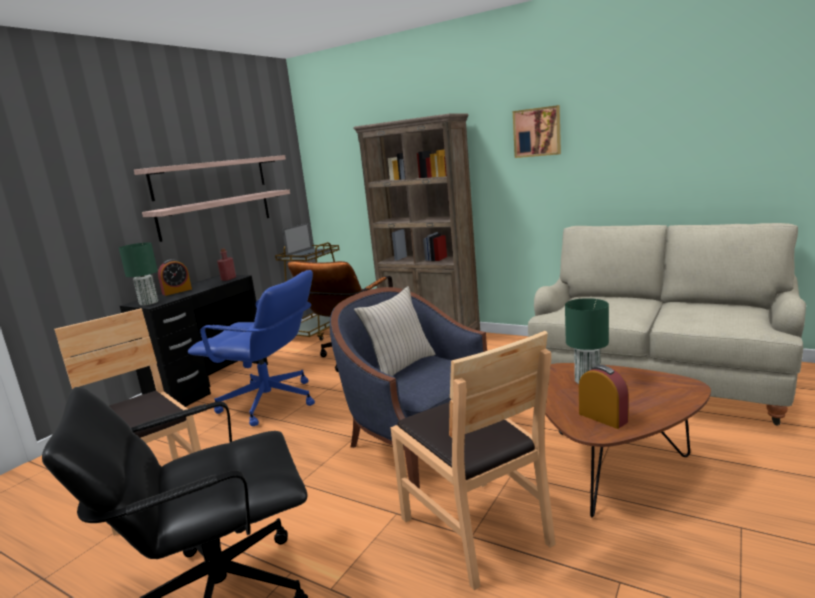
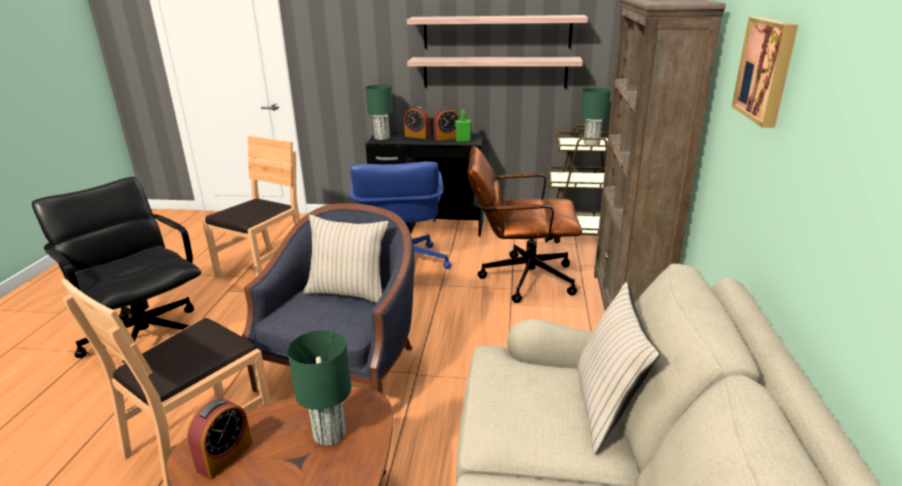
camera: 65 degrees right, 10 degrees up
red bottle [217,248,236,281] -> green bottle [455,110,472,142]
laptop [282,223,331,258] -> green table lamp [581,88,611,145]
none -> alarm clock [434,107,460,141]
none -> beige pillow [577,282,660,454]

